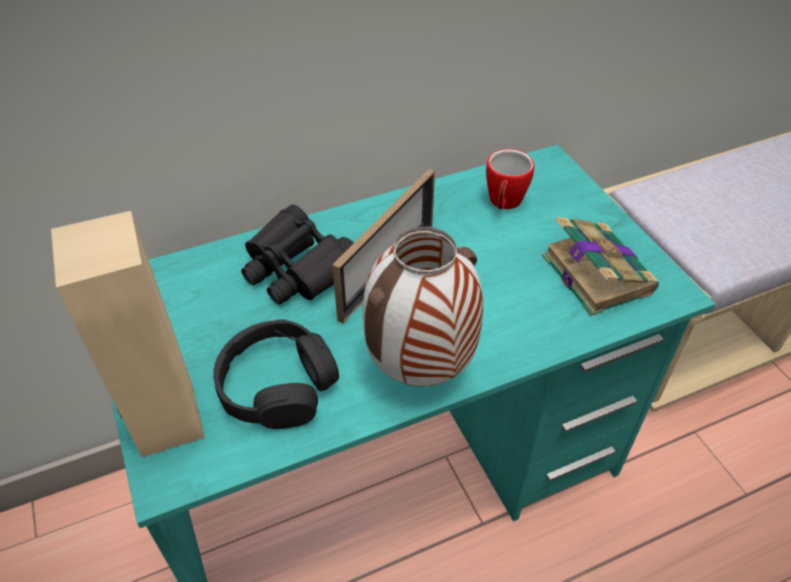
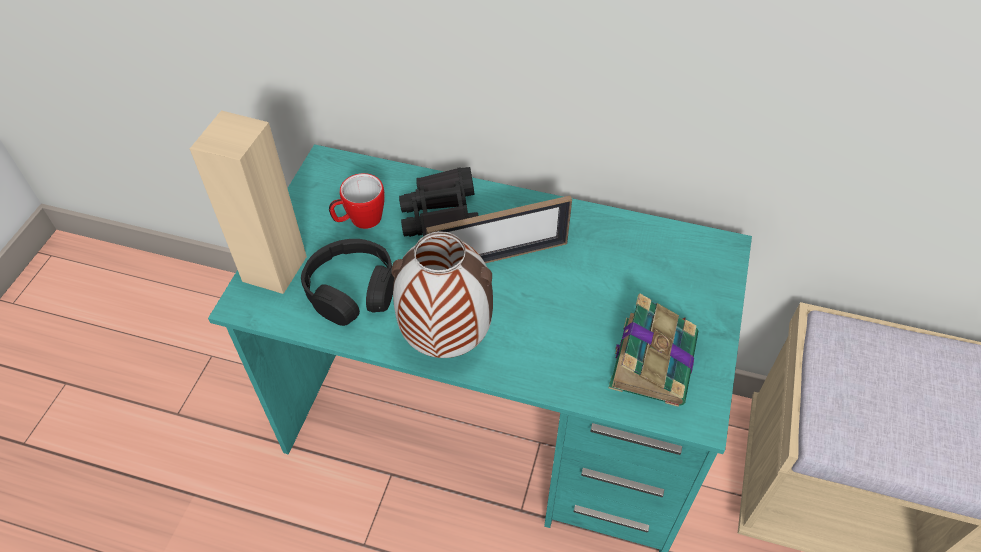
camera: 40 degrees right, 5 degrees up
mug [486,149,534,209] -> mug moved to [329,173,385,229]

